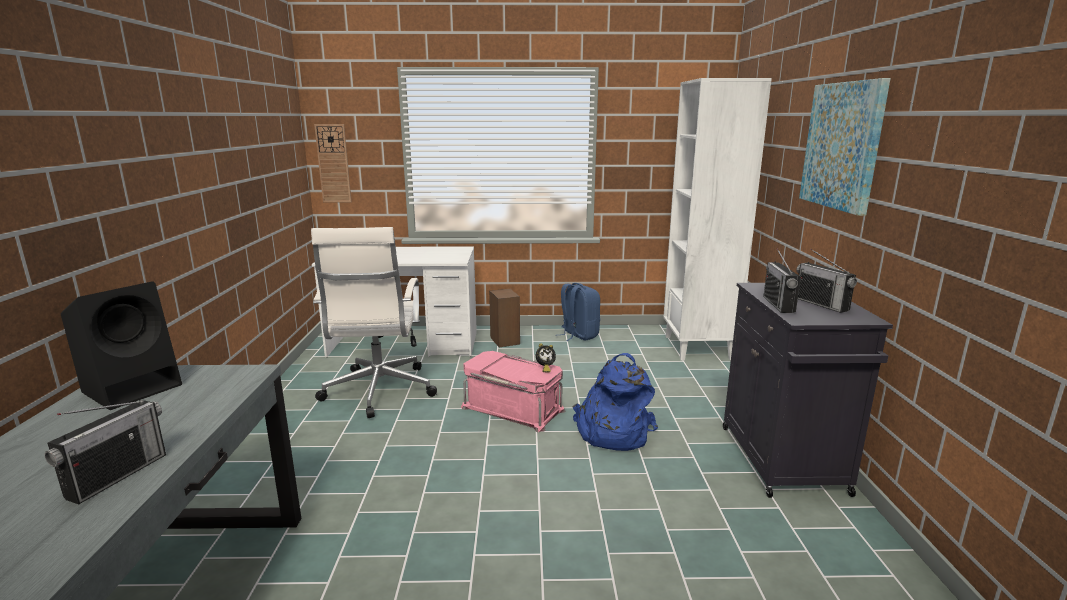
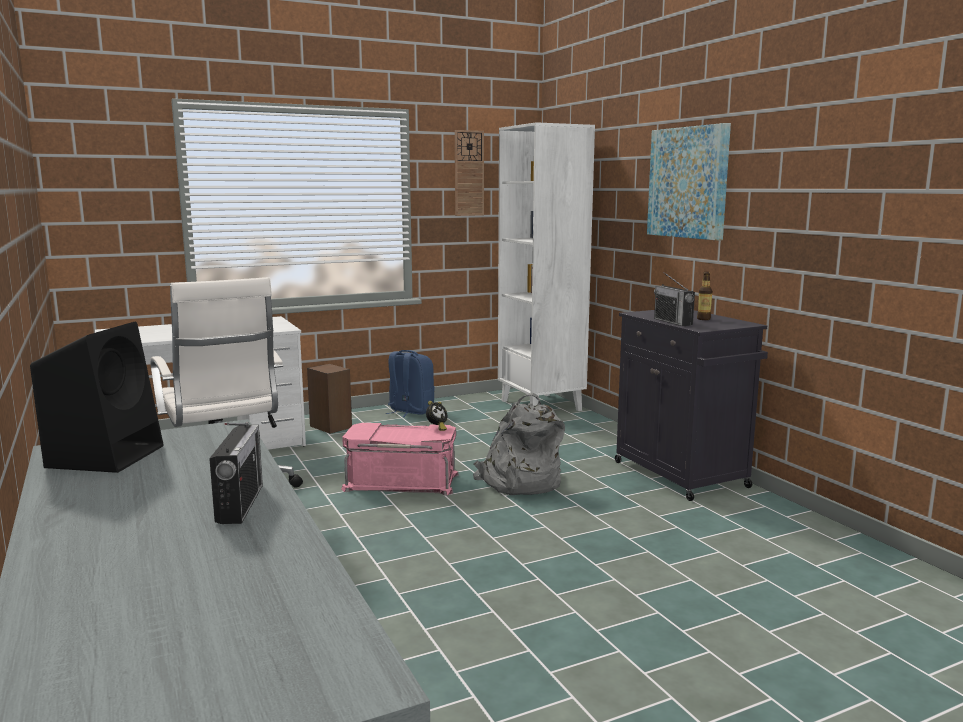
camera: 25 degrees left, 5 degrees down
wall clock [314,124,352,202] -> wall clock moved to [455,130,484,216]
blue backpack [572,353,658,451] -> grey backpack [473,393,565,495]
radio [796,249,857,313] -> bottle [697,272,712,320]

